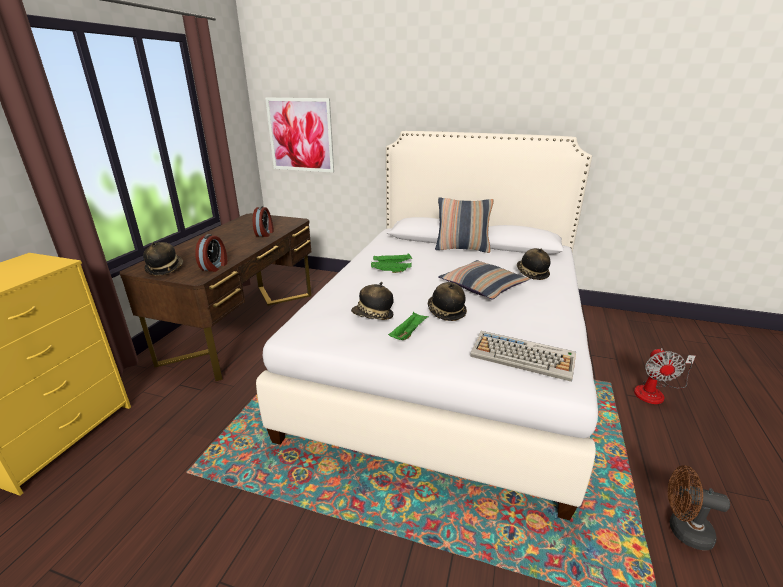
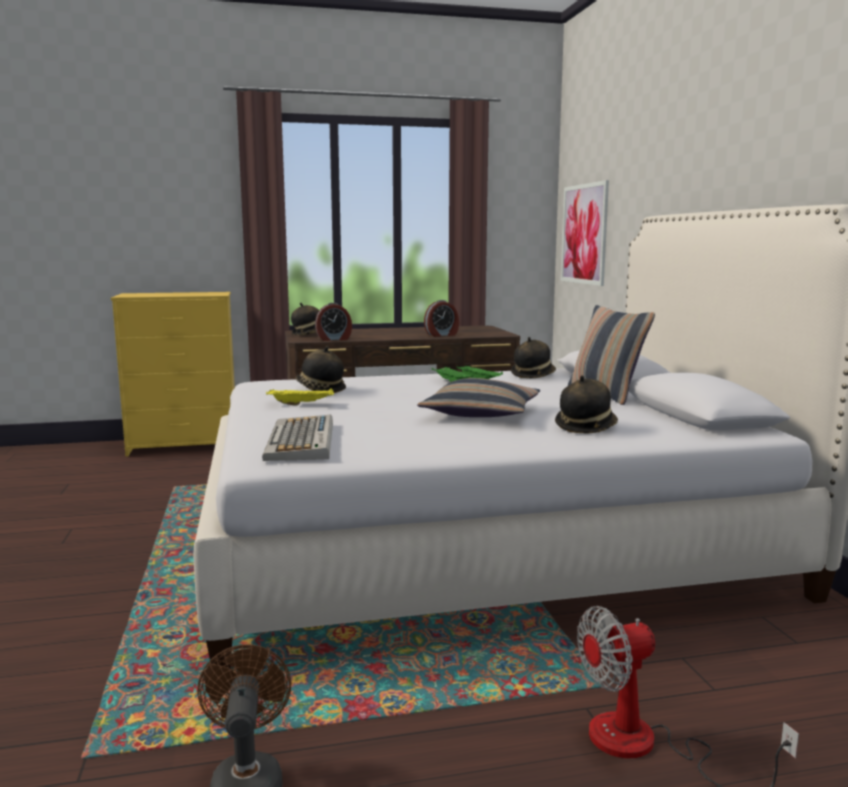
camera: 60 degrees right, 15 degrees down
green tray [388,312,429,340] -> yellow tray [266,388,334,406]
hat [428,282,467,321] -> hat moved to [511,337,556,378]

